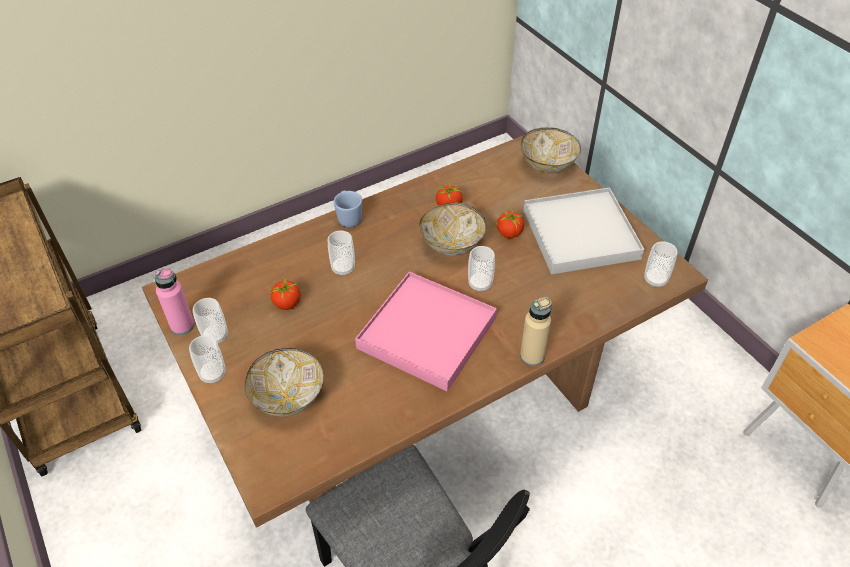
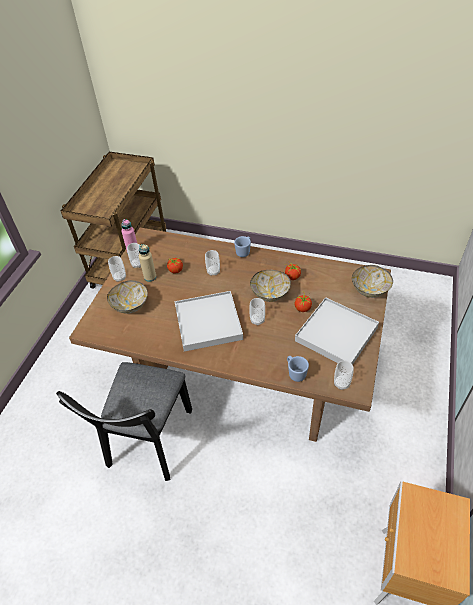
camera: 50 degrees right, 0 degrees up
pink tray [355,272,497,391] -> white tray [175,291,243,352]
beige bottle [520,297,552,366] -> beige bottle moved to [139,244,156,282]
none -> blue mug [287,356,309,382]

